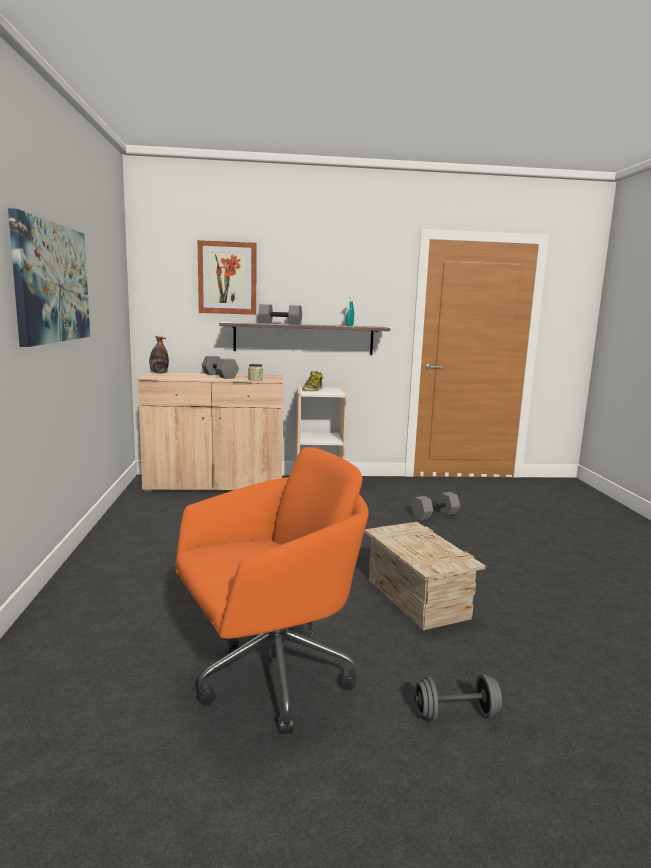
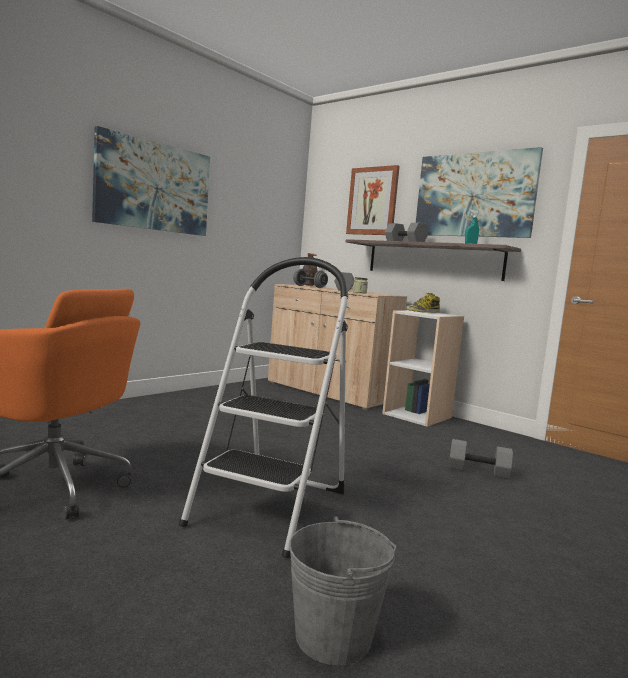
camera: 45 degrees right, 5 degrees down
crate [364,522,485,630] -> step ladder [179,257,348,558]
grey dumbbell [415,674,502,721] -> grey dumbbell moved to [293,269,328,288]
none -> grey bucket [289,516,396,666]
none -> picture [416,147,543,238]

